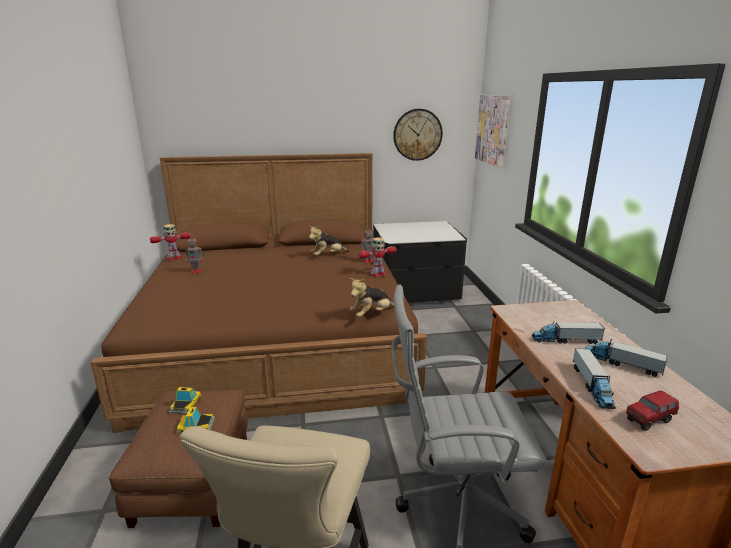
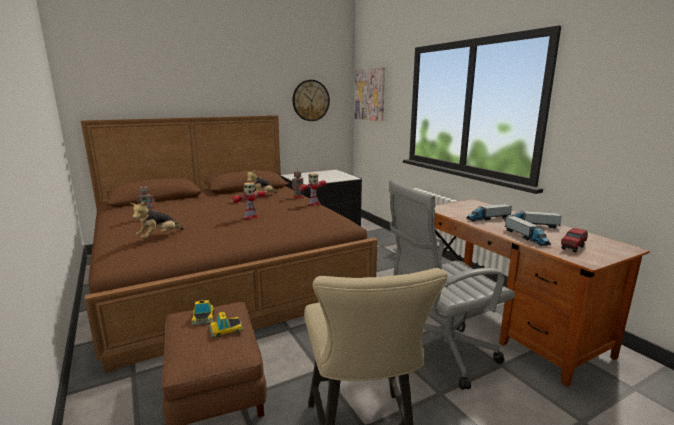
camera: 20 degrees left, 5 degrees down
toy robot [150,224,191,261] -> toy robot moved to [231,182,266,220]
plush toy [350,278,394,317] -> plush toy moved to [131,202,184,238]

